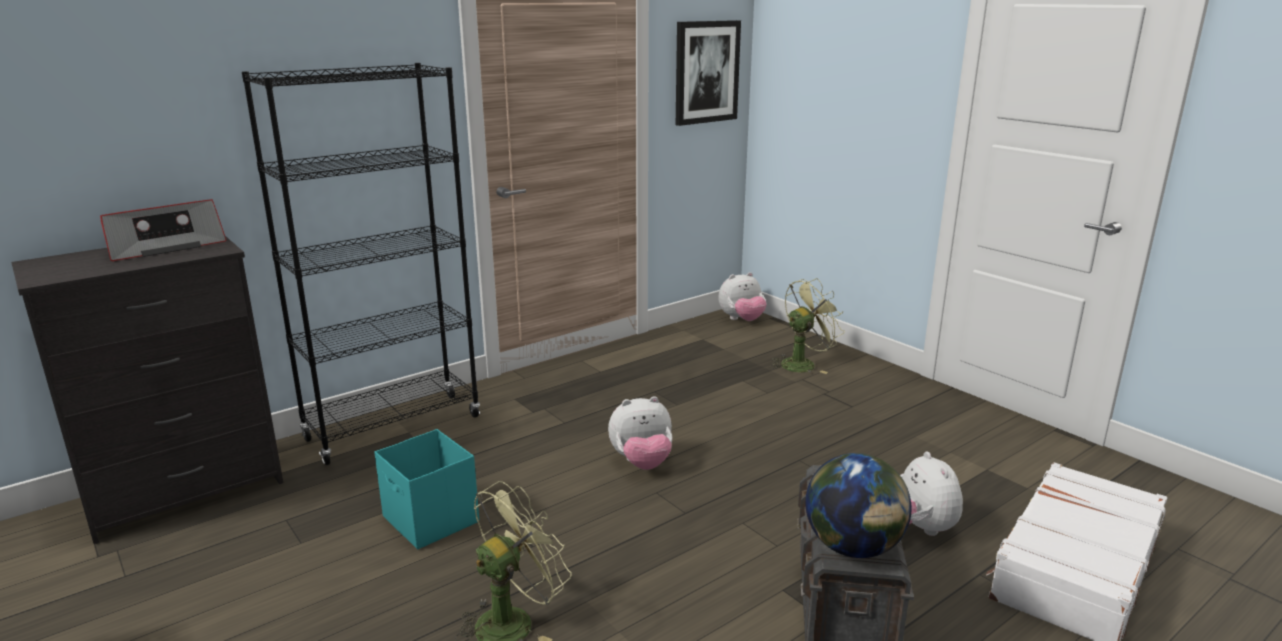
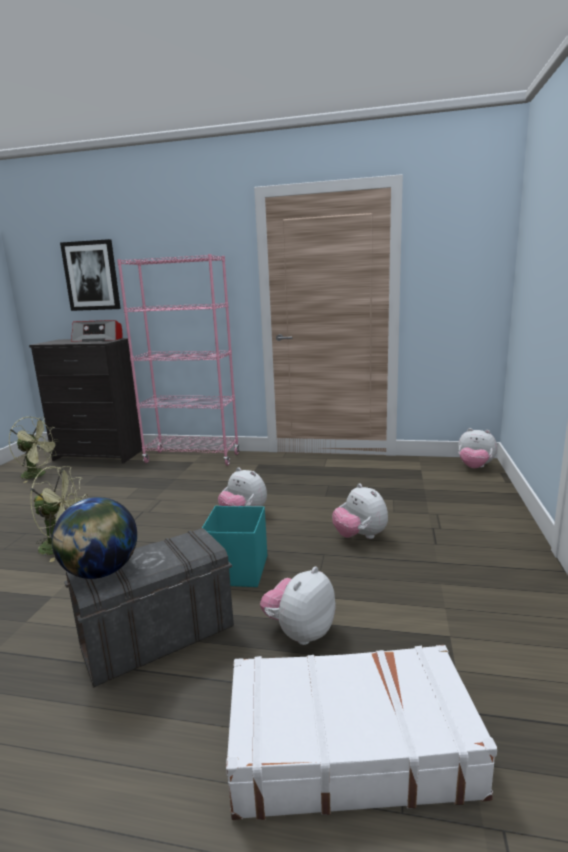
camera: 50 degrees right, 5 degrees down
black bookcase [242,63,480,465] -> pink bookcase [117,254,239,466]
turquoise storage box [374,429,479,549] -> turquoise storage box moved to [202,506,267,587]
picture [676,20,741,126] -> picture moved to [60,239,121,311]
green fan [770,278,845,374] -> green fan moved to [9,417,59,483]
none -> plush toy [332,483,388,539]

